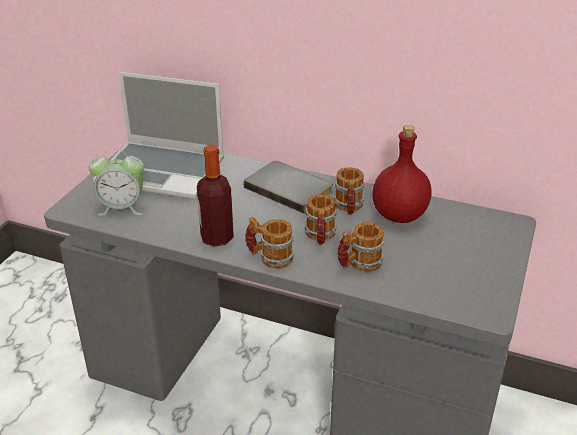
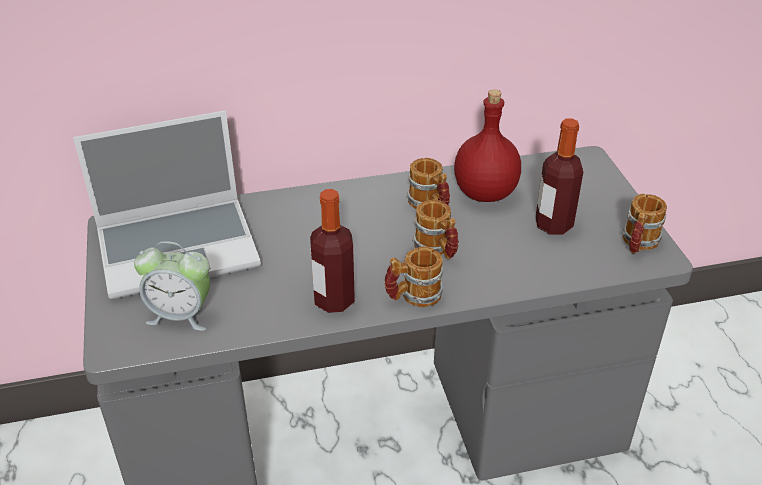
camera: 35 degrees left, 5 degrees up
alarm clock [89,149,144,216] -> alarm clock turned 45 degrees clockwise [134,241,210,331]
grey book [244,161,333,214] -> none
mug [337,222,384,272] -> mug moved to [622,194,667,254]
none -> bottle [535,118,583,234]

